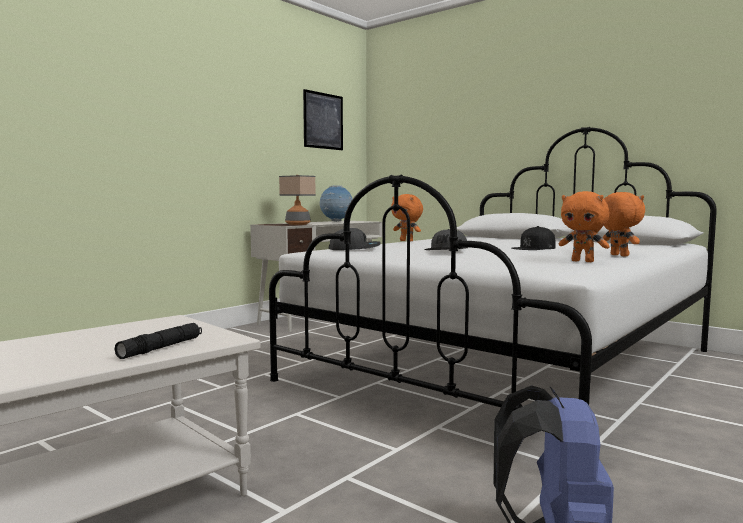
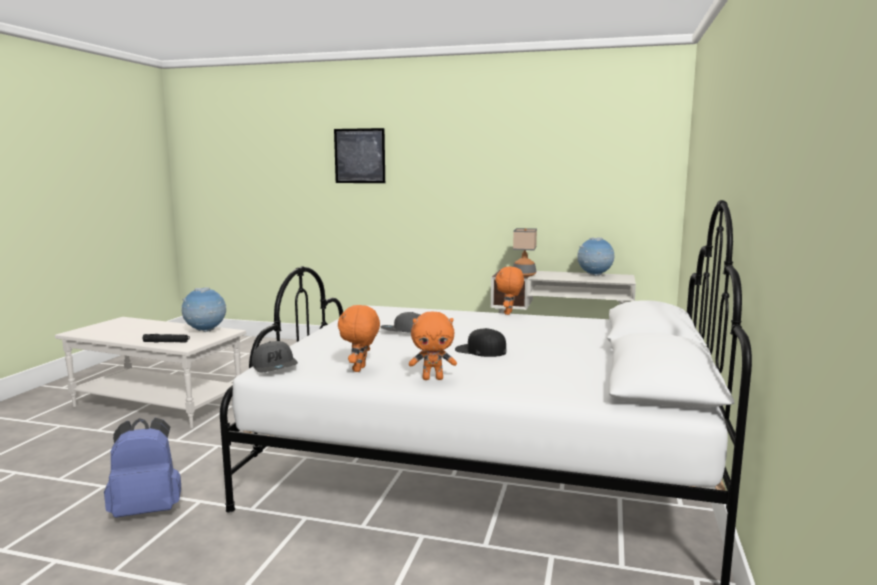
camera: 65 degrees right, 5 degrees up
picture [303,89,343,150] -> picture moved to [334,128,385,183]
grey cap [329,228,381,250] -> grey cap moved to [252,341,298,372]
orange plush toy [602,192,645,256] -> orange plush toy turned 45 degrees clockwise [409,311,457,380]
none -> globe [181,287,227,332]

